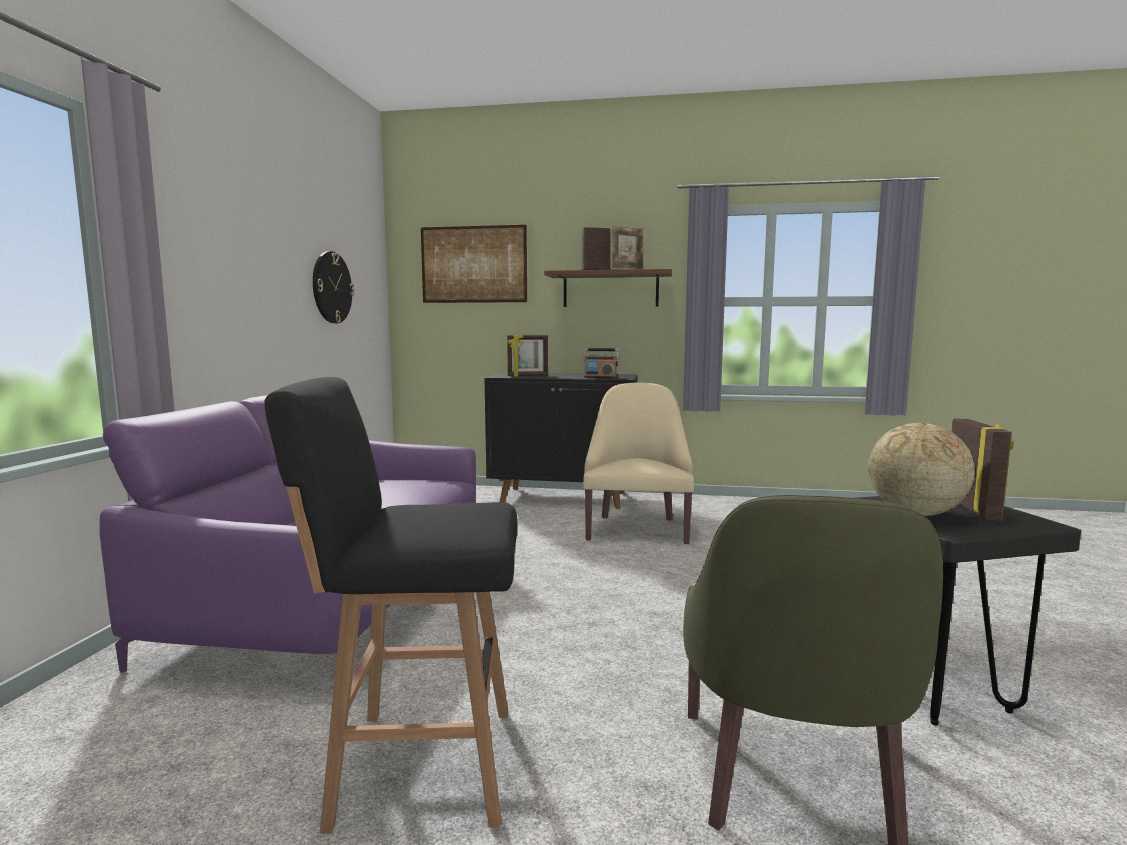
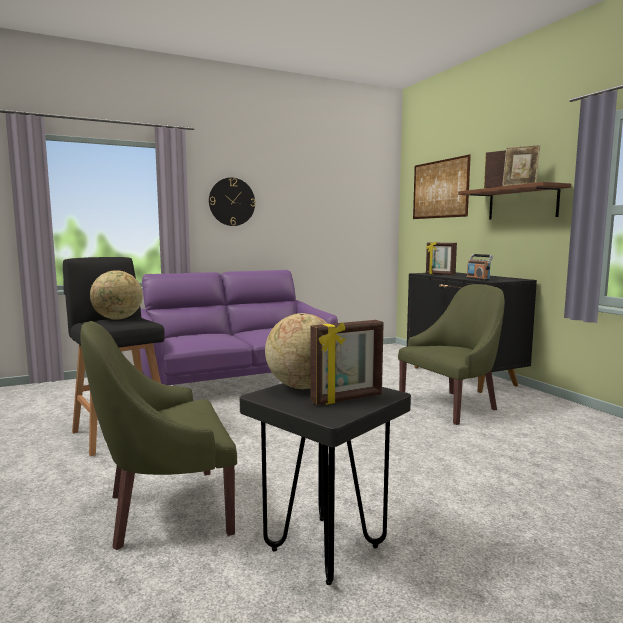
camera: 55 degrees right, 0 degrees up
wall clock [313,251,354,323] -> wall clock moved to [209,178,255,226]
beige armchair [583,382,694,544] -> green armchair [398,284,505,425]
none -> globe [90,271,143,320]

